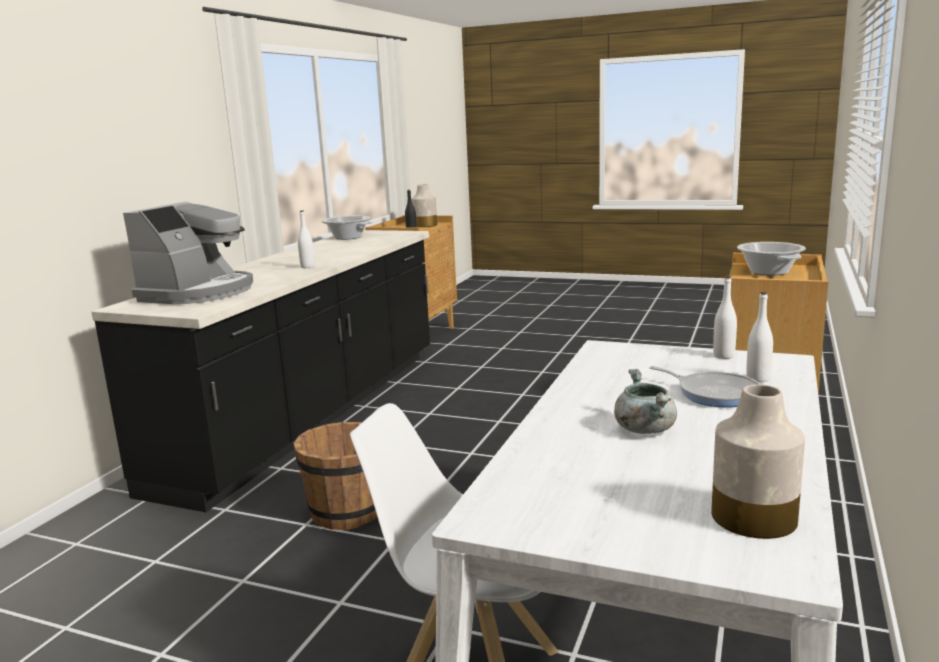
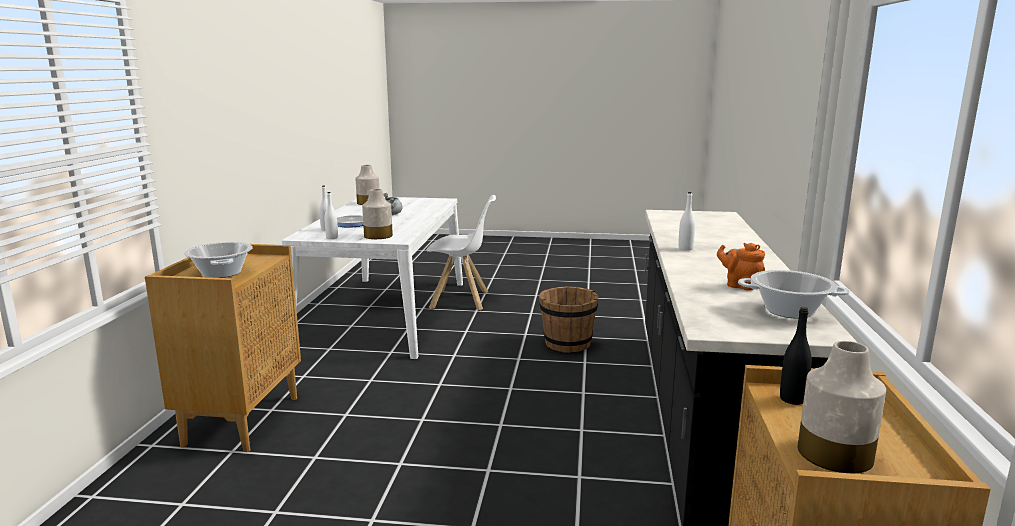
camera: 165 degrees right, 0 degrees up
coffee machine [123,202,253,304] -> none
none -> beige vase [362,189,393,239]
none -> orange teapot [717,243,765,291]

